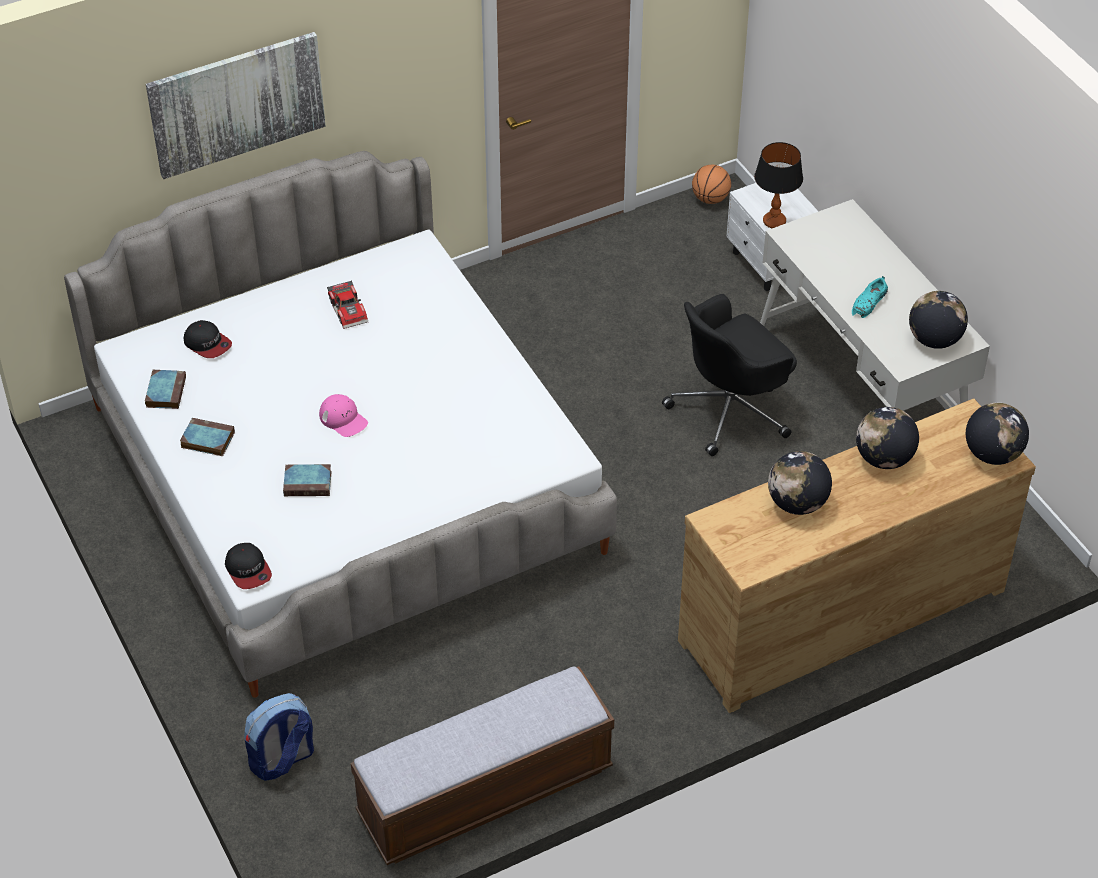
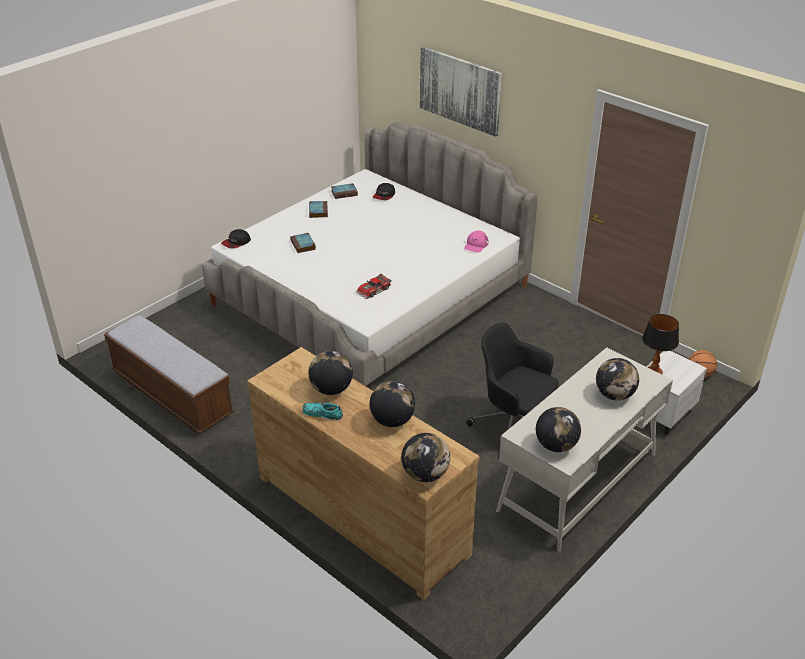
camera: 70 degrees right, 10 degrees down
backpack [244,693,314,781] -> none
pink cap [319,394,368,437] -> pink cap moved to [464,231,489,252]
toy car [327,280,368,329] -> toy car moved to [356,274,392,299]
turquoise shoe [852,276,888,318] -> turquoise shoe moved to [303,403,343,420]
none -> globe [596,358,639,400]

